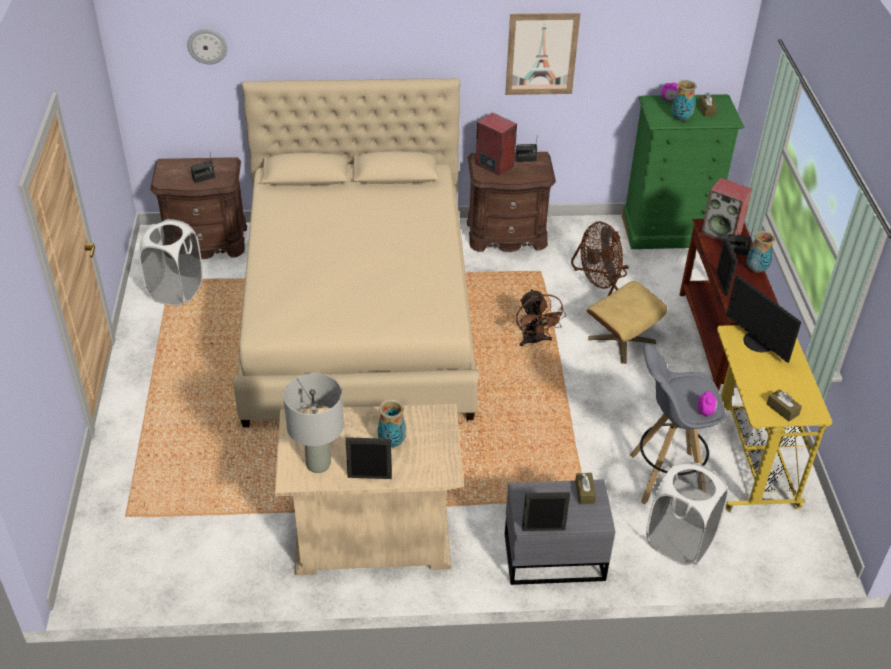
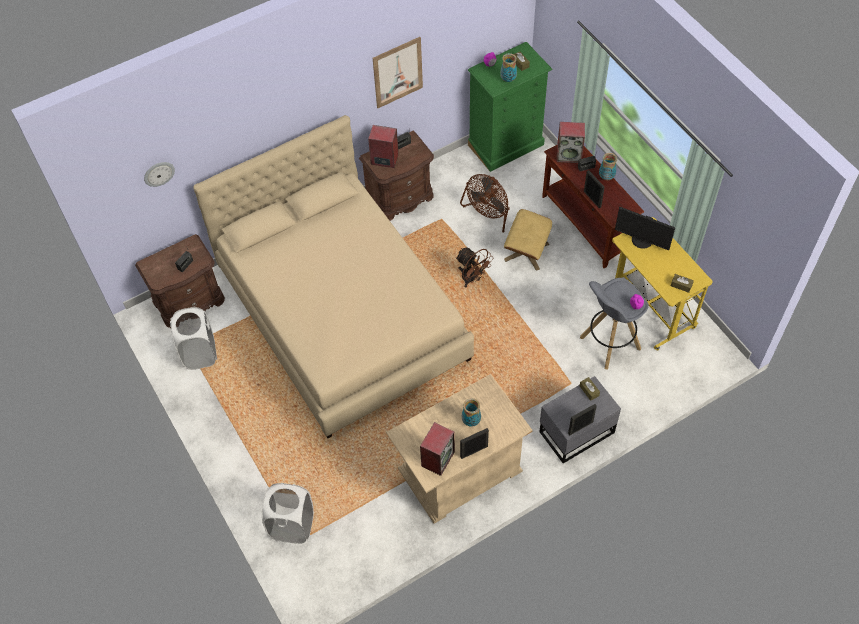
camera: 25 degrees left, 15 degrees up
grey table lamp [283,373,344,473] -> speaker [420,422,455,476]
white laundry basket [646,462,729,565] -> white laundry basket moved to [262,483,314,544]

